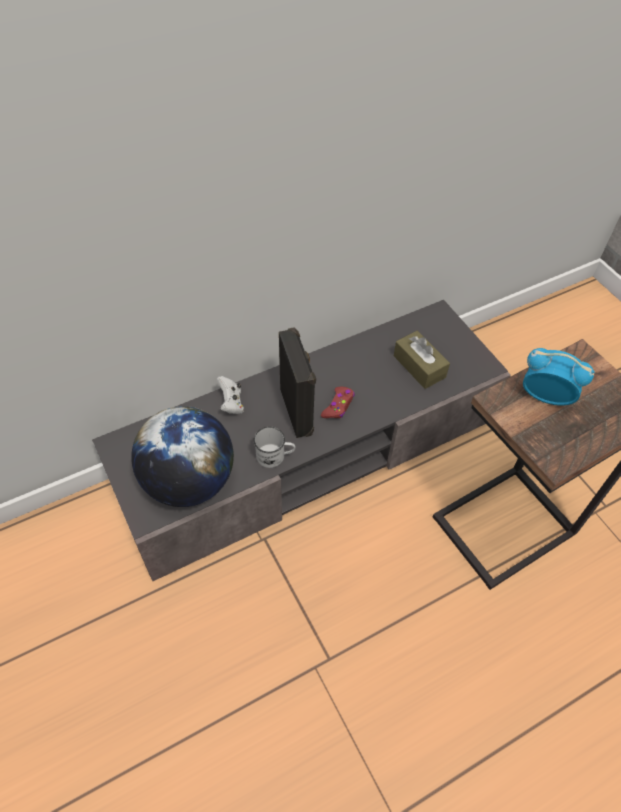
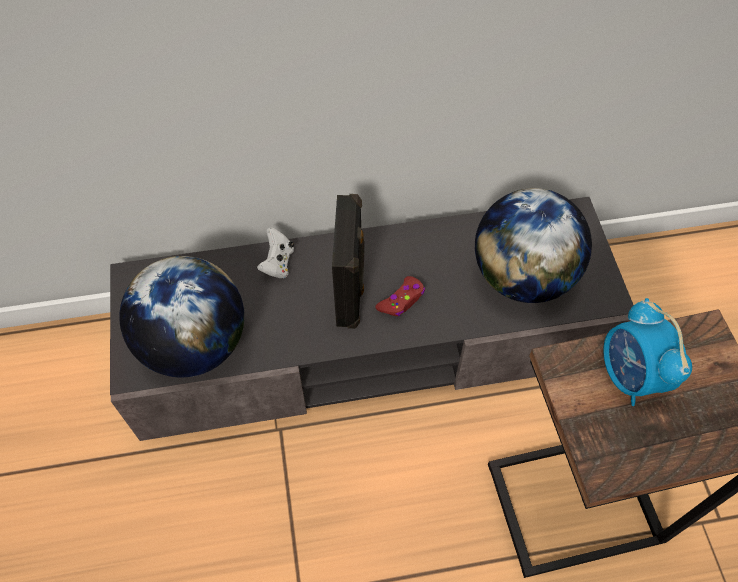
camera: 20 degrees right, 5 degrees up
white mug [254,427,296,468] -> none
brown tissue box [394,331,450,389] -> globe [475,188,592,303]
alarm clock [523,348,595,406] -> alarm clock turned 150 degrees counterclockwise [603,298,692,406]

